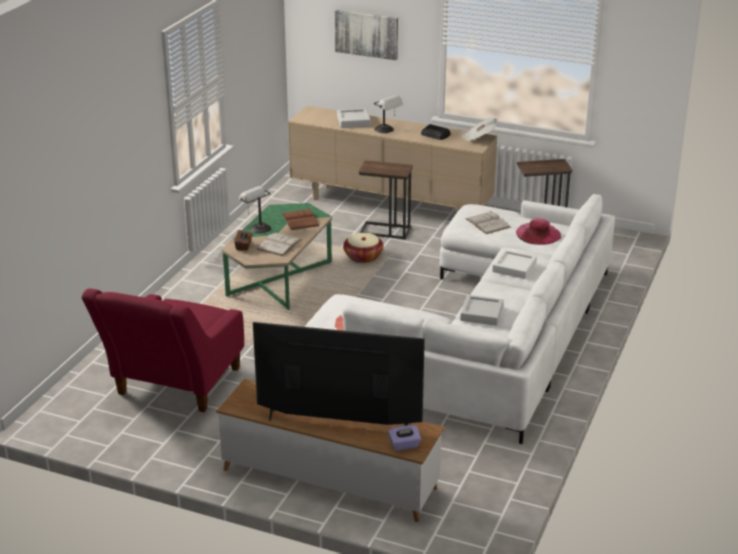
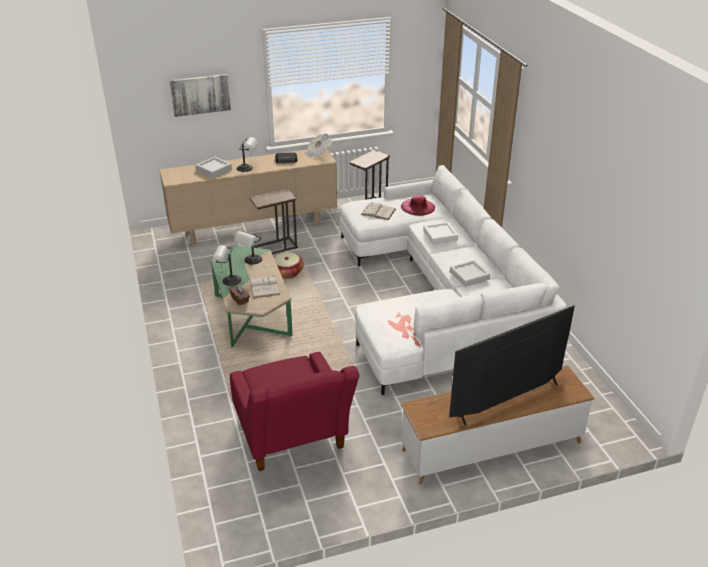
camera: 40 degrees left, 5 degrees up
brown book [282,208,319,230] -> table lamp [234,231,262,264]
purple tissue box [388,425,421,451] -> none

